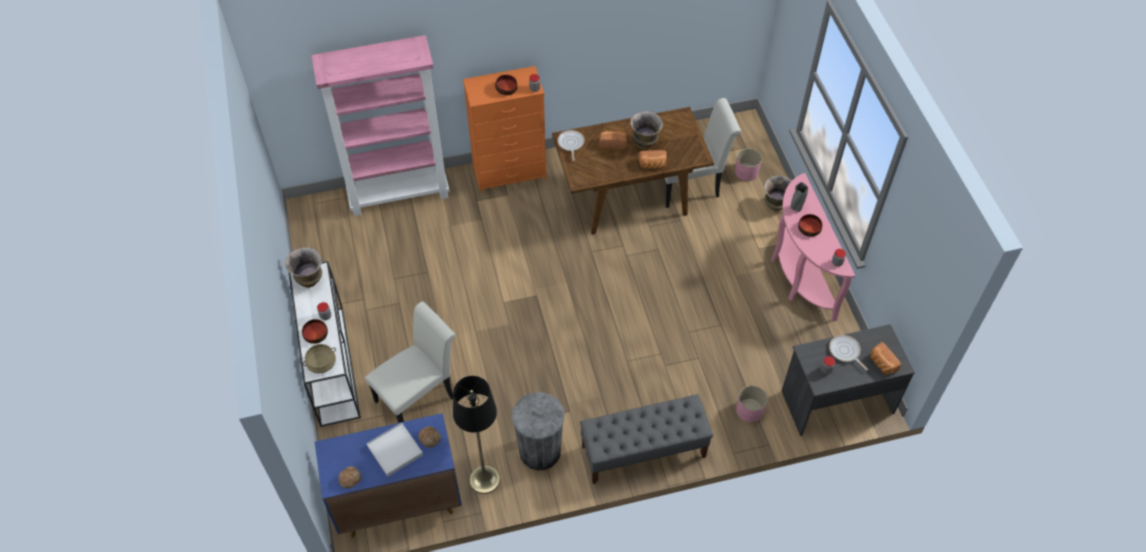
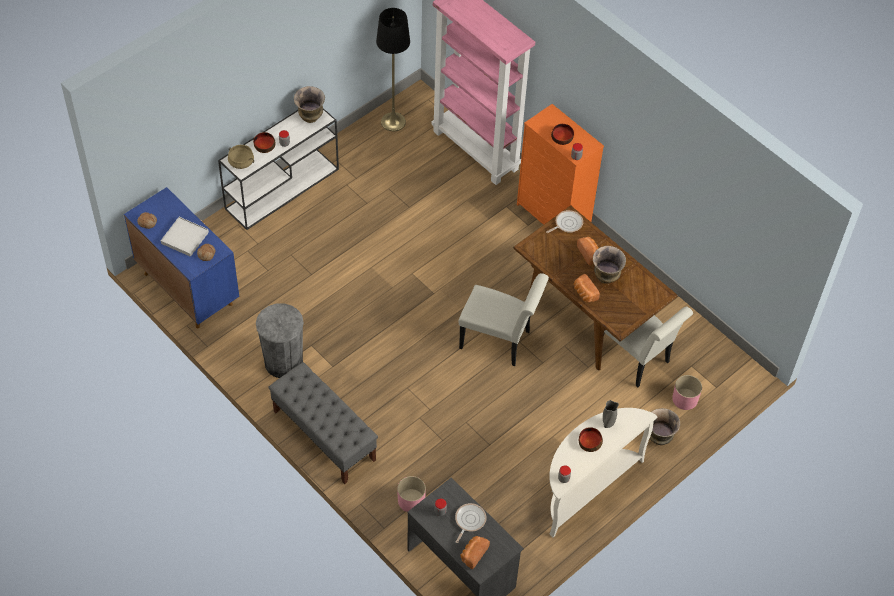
camera: 60 degrees right, 0 degrees up
white chair [365,301,456,423] -> white chair moved to [459,273,549,366]
black floor lamp [453,376,500,494] -> black floor lamp moved to [376,8,410,131]
pink console table [771,173,855,322] -> white console table [549,408,658,538]

